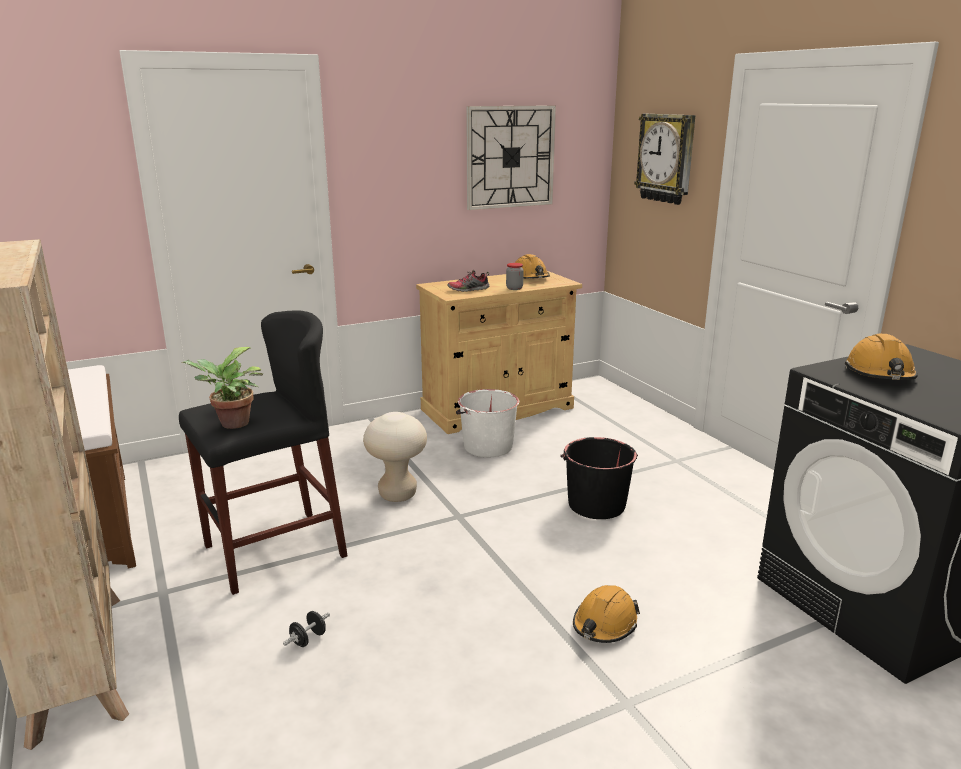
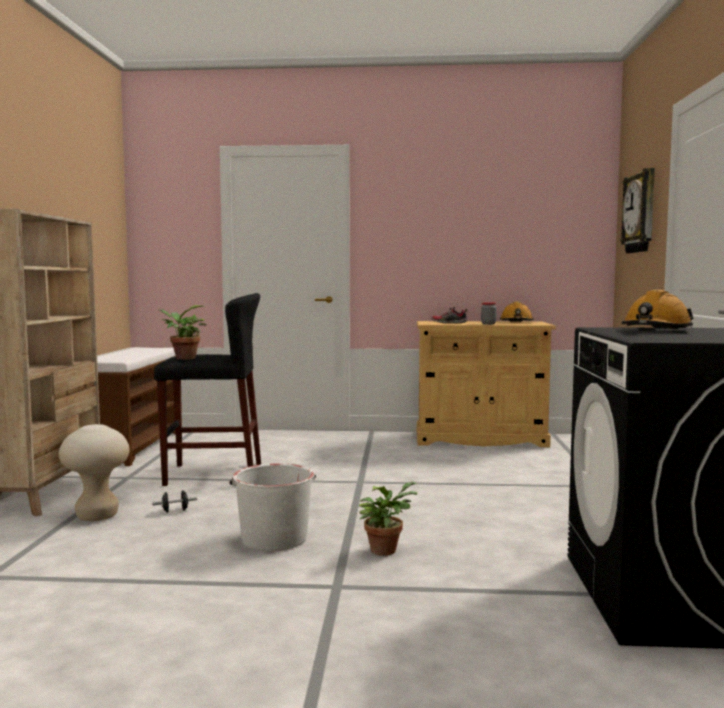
camera: 30 degrees right, 15 degrees down
beige stool [363,412,427,502] -> beige stool moved to [59,424,129,521]
white bucket [456,389,519,457] -> white bucket moved to [230,463,316,551]
wall clock [466,105,556,210] -> none
black bucket [560,437,638,519] -> none
orange hard hat [573,585,640,643] -> potted plant [359,481,417,556]

